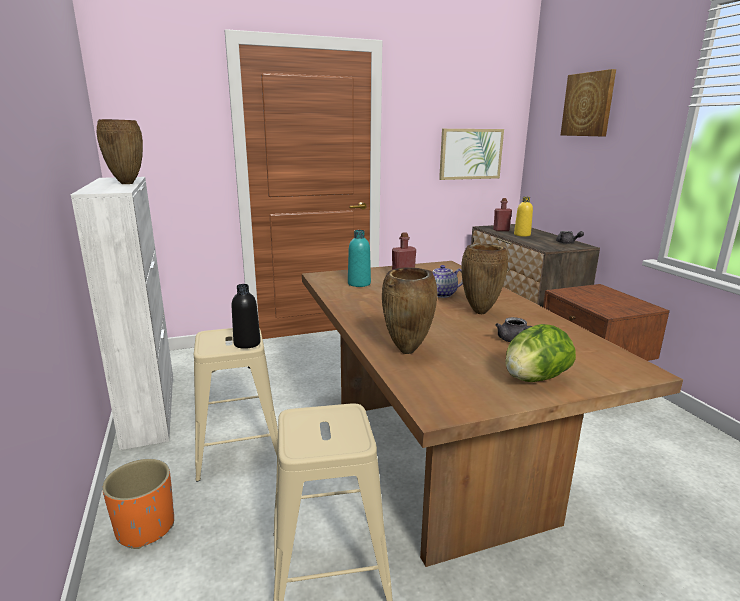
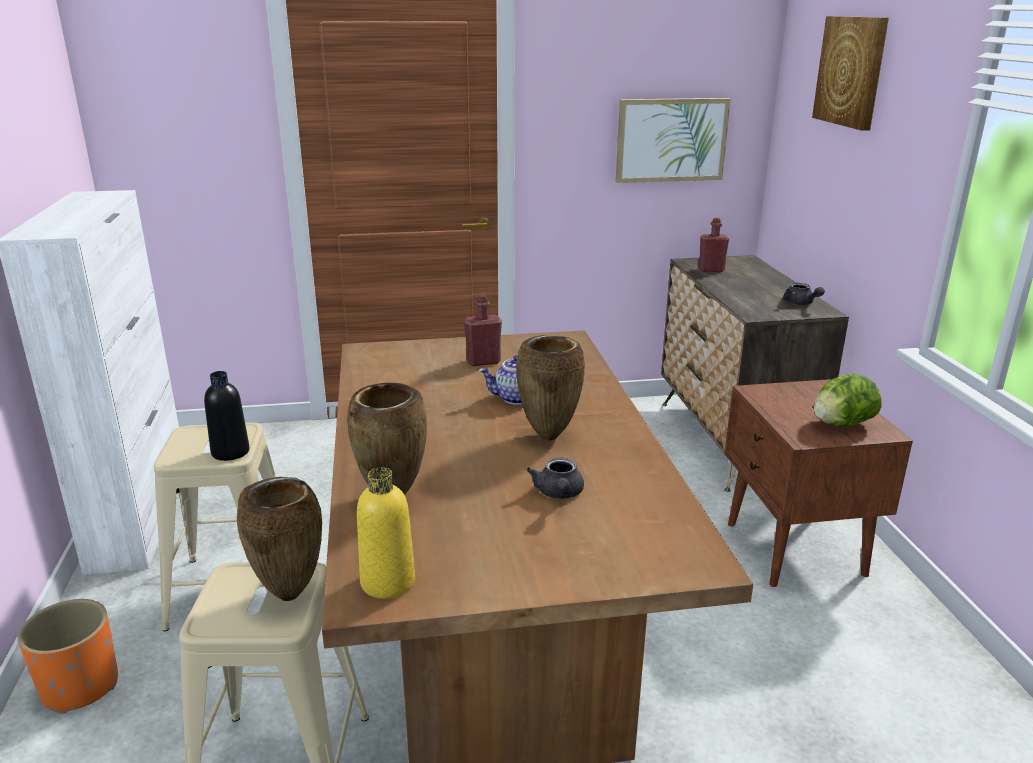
camera: 10 degrees right, 5 degrees up
brown vase [97,119,143,184] -> brown vase moved to [237,477,322,601]
turquoise bottle [348,230,371,287] -> none
lettuce [505,324,576,382] -> lettuce moved to [814,374,882,426]
yellow bottle [514,197,533,237] -> yellow bottle moved to [357,467,415,599]

